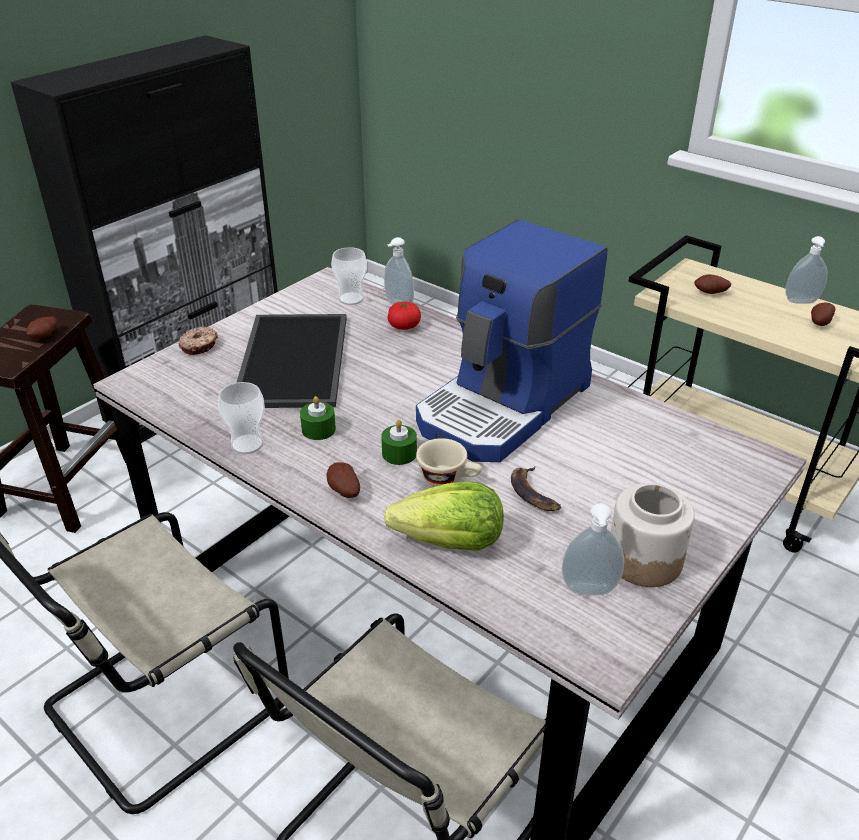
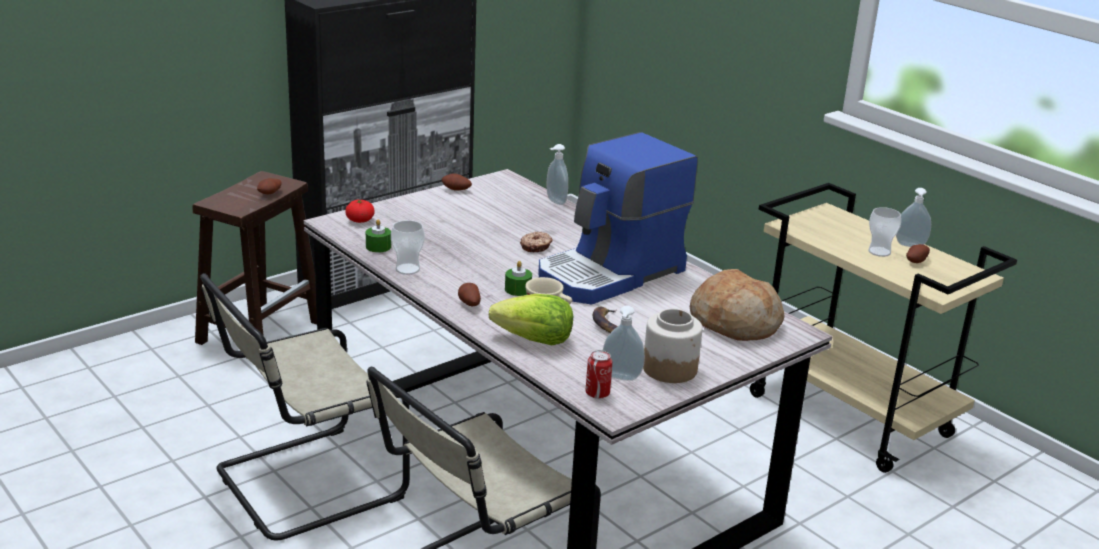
camera: 10 degrees right, 10 degrees down
donut [179,326,218,355] -> donut moved to [520,232,553,252]
tray [237,314,347,408] -> none
green candle [300,396,336,440] -> green candle moved to [366,219,391,253]
cup [331,247,367,305] -> cup moved to [868,207,901,257]
tomato [388,302,421,330] -> tomato moved to [345,200,374,223]
potato [694,274,731,294] -> potato moved to [442,173,472,191]
none -> can [585,350,612,399]
none -> bread [690,269,785,341]

